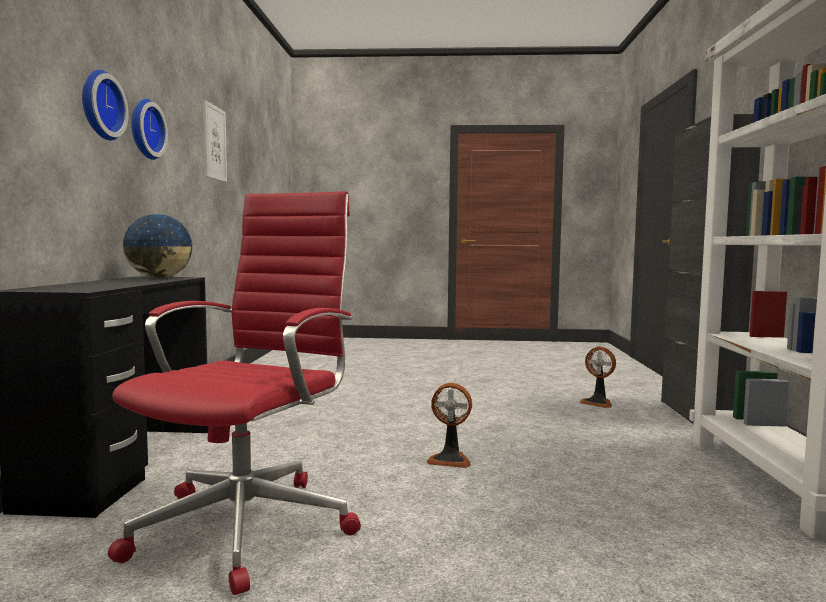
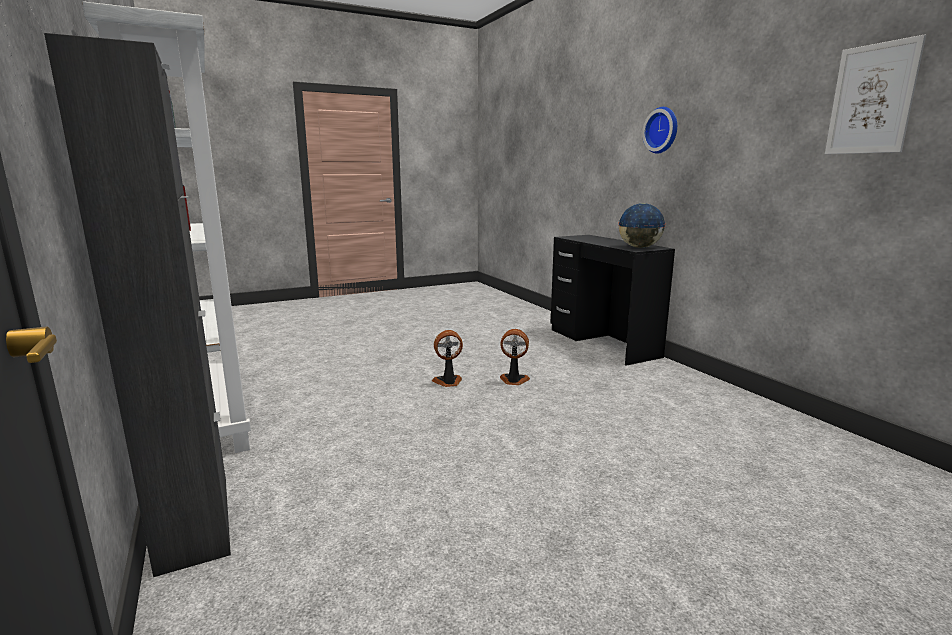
camera: 150 degrees right, 10 degrees up
red office chair [108,191,361,595] -> none
wall clock [131,99,168,160] -> none
fan [579,347,616,408] -> fan moved to [500,329,530,385]

